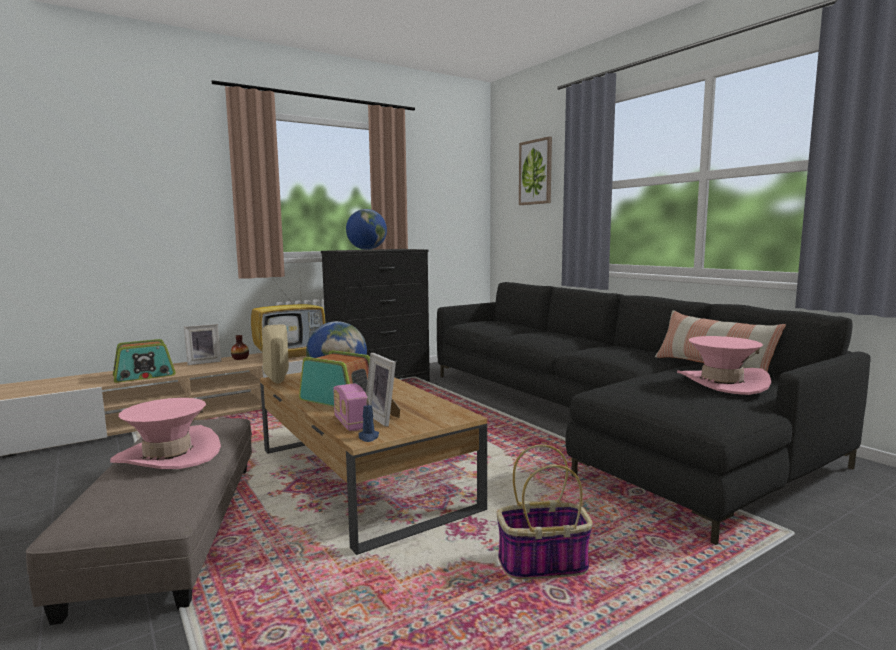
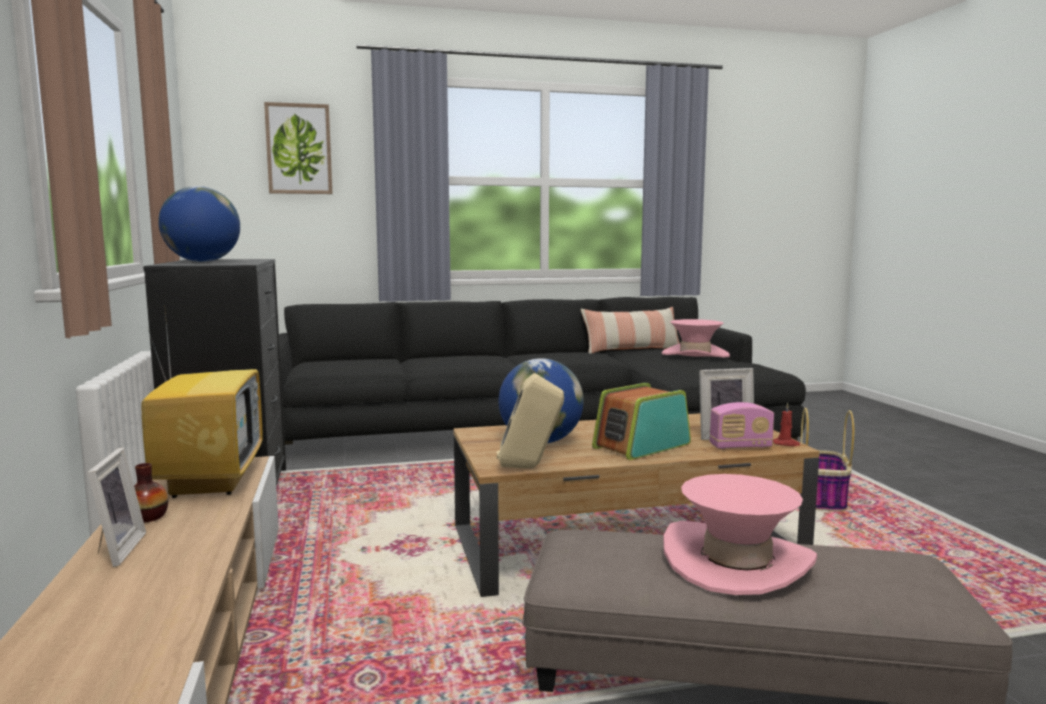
camera: 70 degrees left, 0 degrees up
radio [113,339,176,383] -> none
blue candle [359,398,379,442] -> red candle [773,403,800,446]

